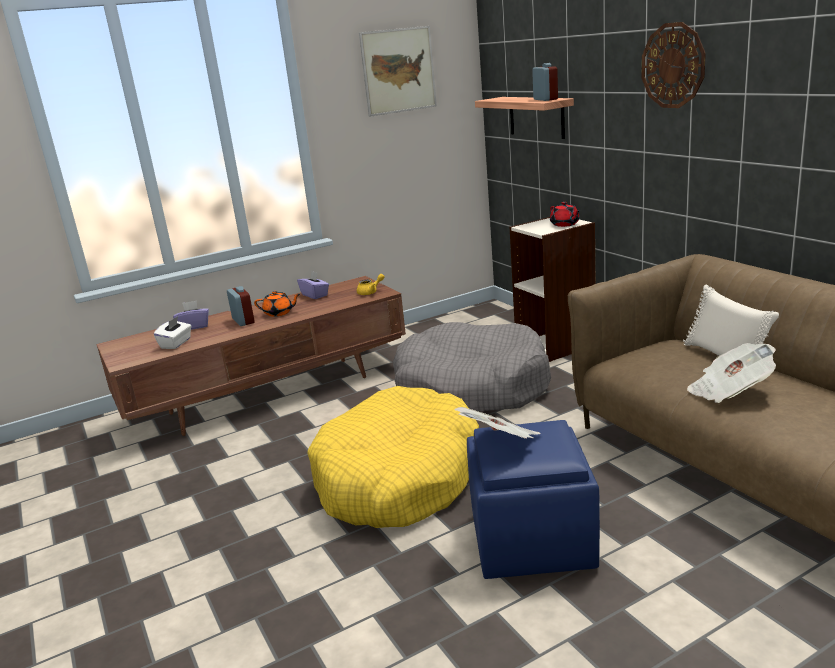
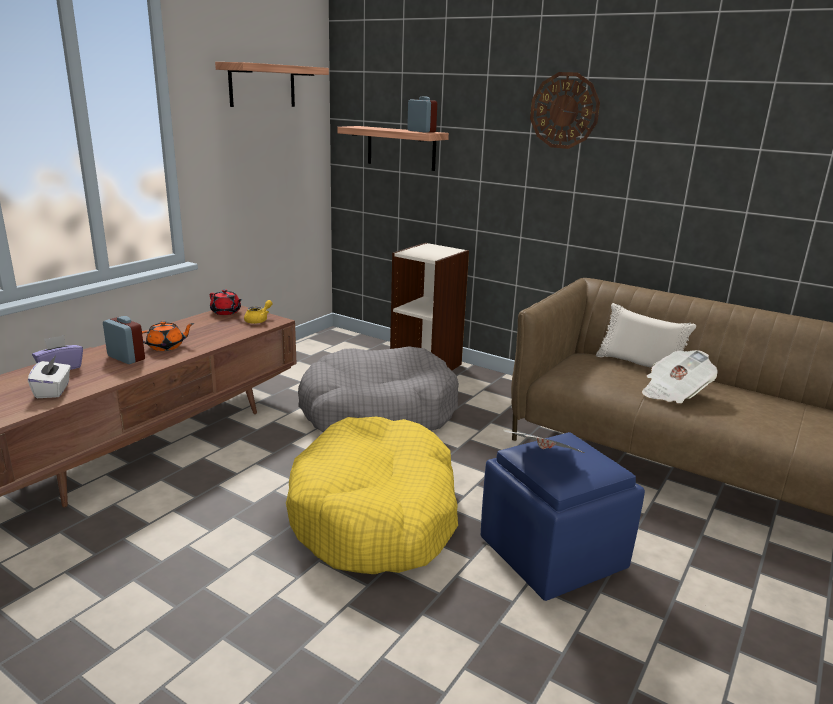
camera: 30 degrees left, 0 degrees up
purple tissue box [297,271,329,299] -> none
picture [359,26,437,117] -> shelf [215,62,329,107]
red teapot [550,202,581,227] -> red teapot moved to [210,289,242,315]

